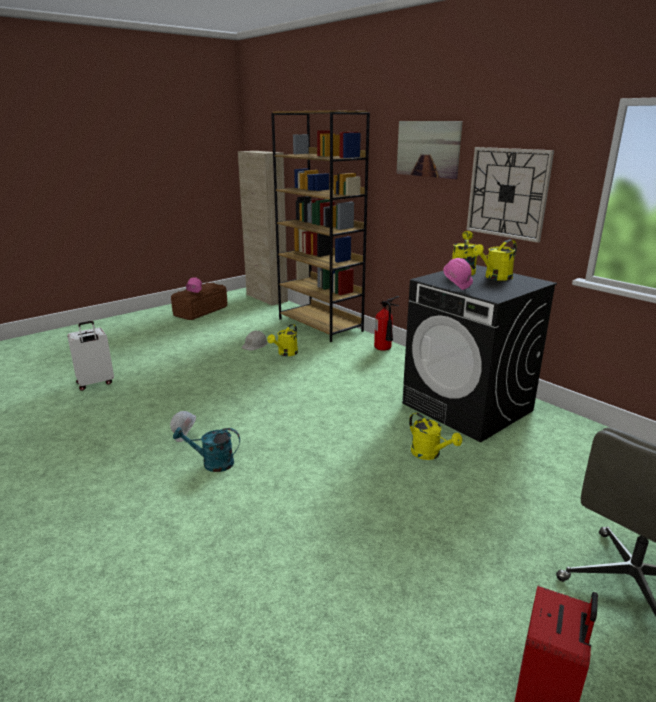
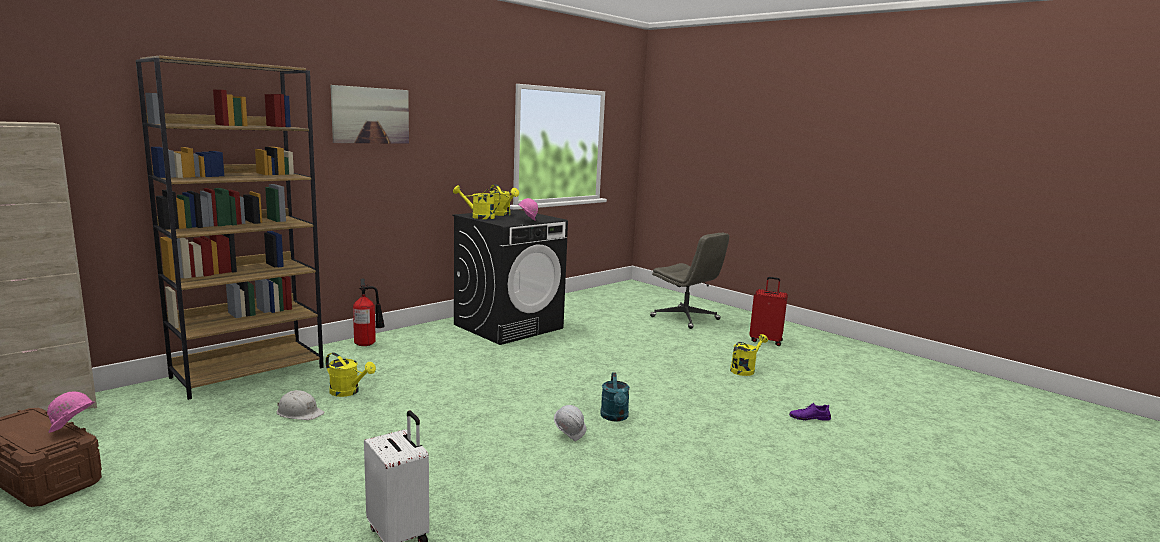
camera: 95 degrees left, 10 degrees down
yellow watering can [409,412,462,460] -> yellow watering can moved to [730,334,768,376]
wall clock [466,147,554,243] -> none
none -> purple shoe [789,403,831,421]

